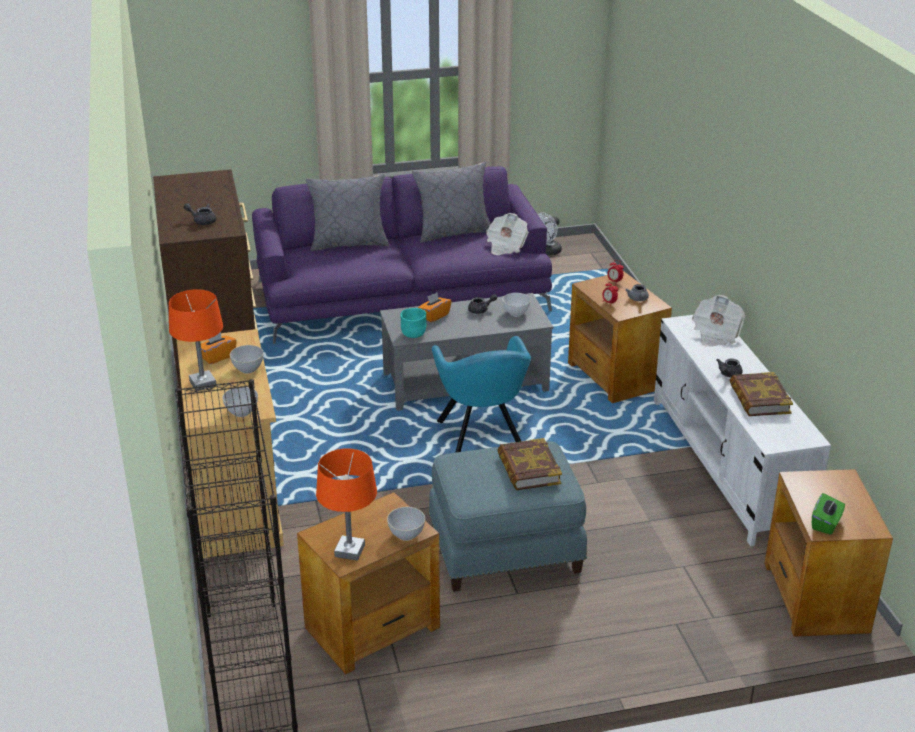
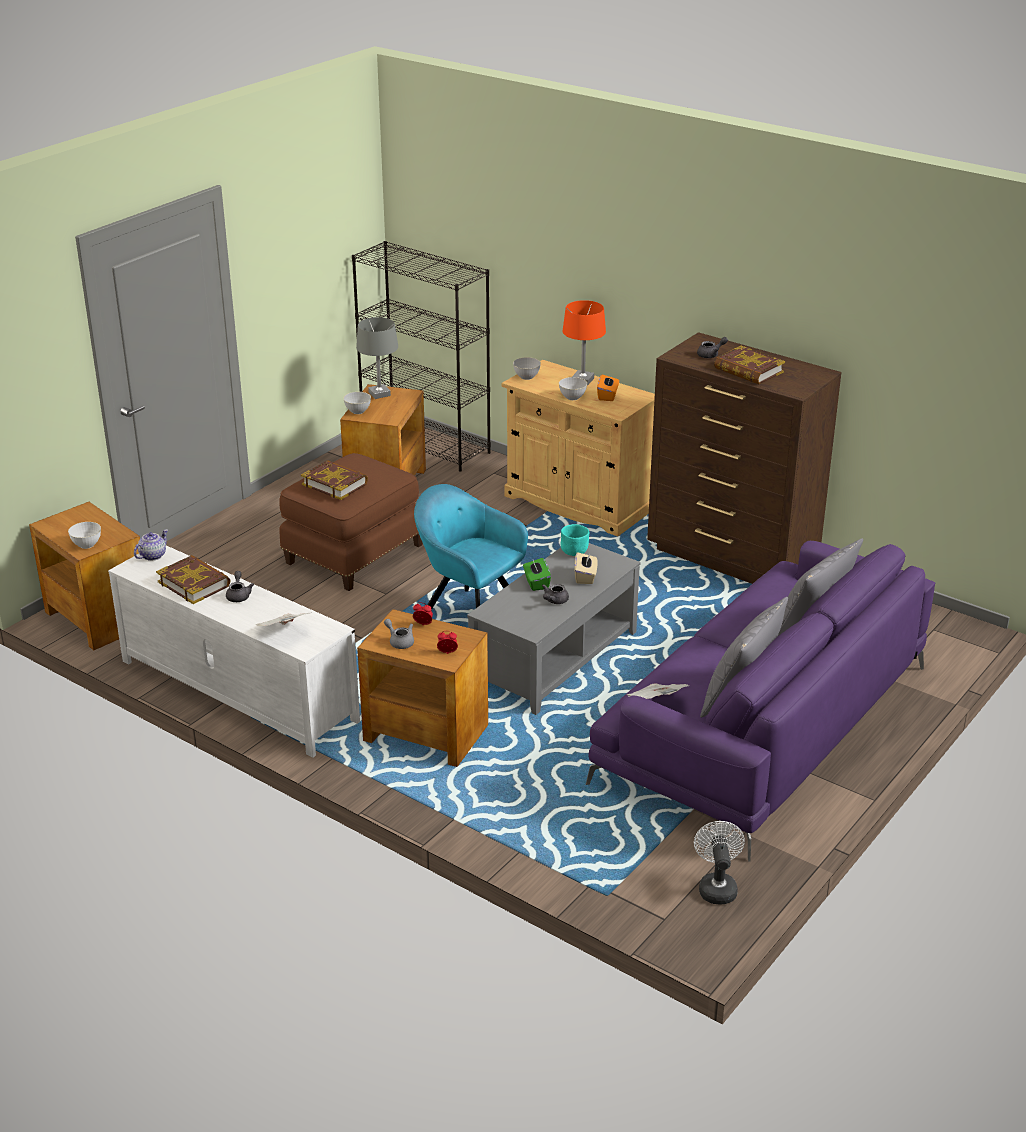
camera: 140 degrees right, 0 degrees up
orange table lamp [316,448,377,561] -> grey table lamp [356,317,398,399]
orange tissue box [418,293,452,322] -> beige tissue box [574,551,597,584]
blue ottoman [429,441,587,592] -> brown ottoman [279,453,423,591]
white bowl [502,293,531,316] -> white bowl moved to [68,522,101,549]
green tissue box [812,493,845,535] -> green tissue box moved to [523,558,551,591]
none -> teapot [134,530,168,561]
none -> book [714,346,785,384]

